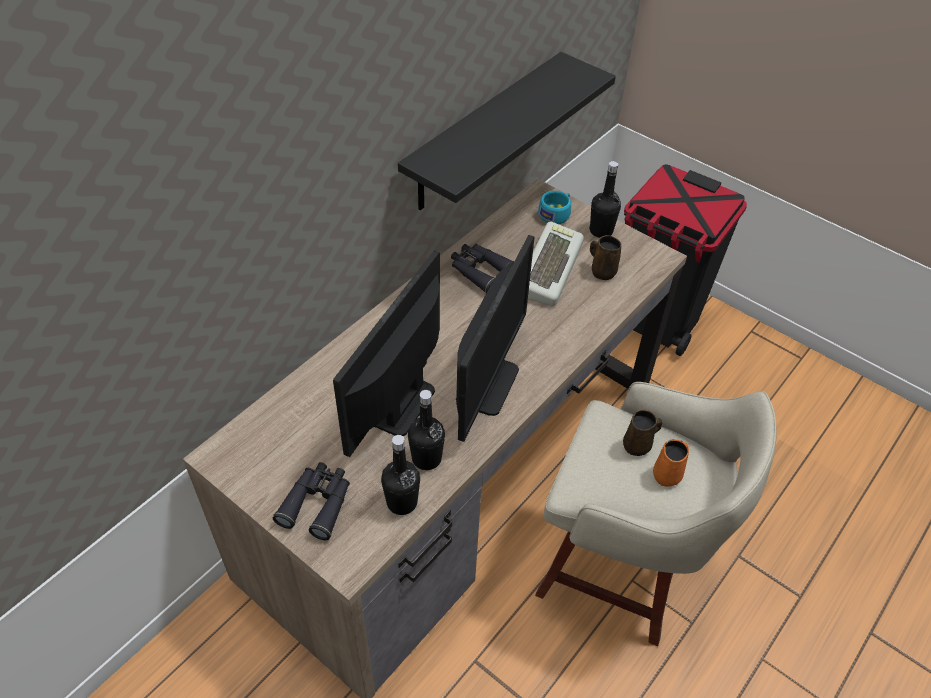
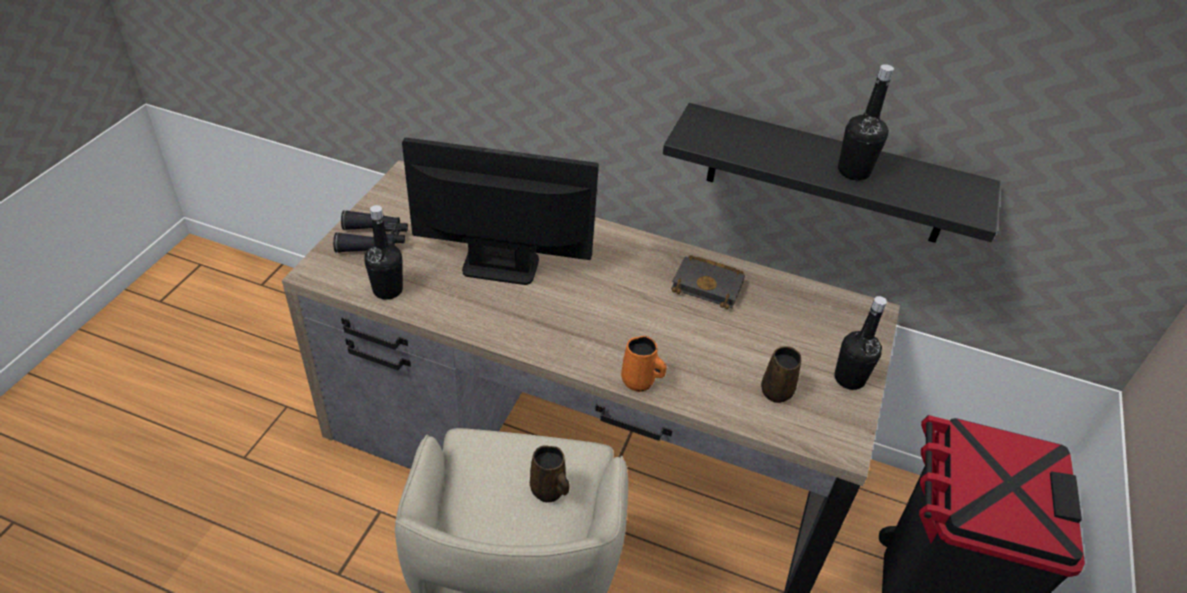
camera: 70 degrees right, 5 degrees down
black bottle [408,390,445,470] -> black bottle moved to [838,64,894,181]
black binoculars [451,244,514,293] -> black book [671,255,745,309]
monitor [456,235,534,442] -> none
keyboard [528,221,584,306] -> none
turquoise cup [538,191,571,224] -> none
orange mug [653,439,689,487] -> orange mug moved to [621,336,667,392]

